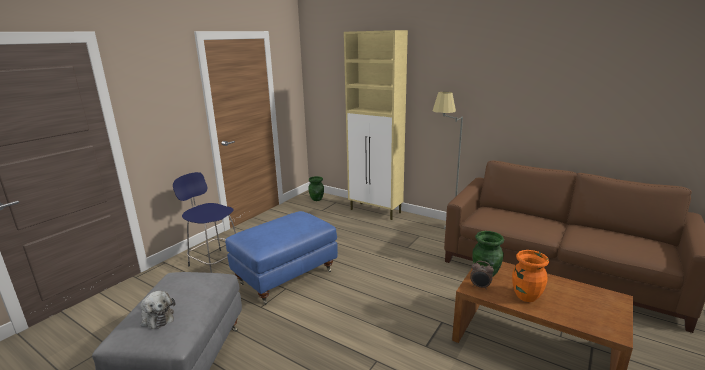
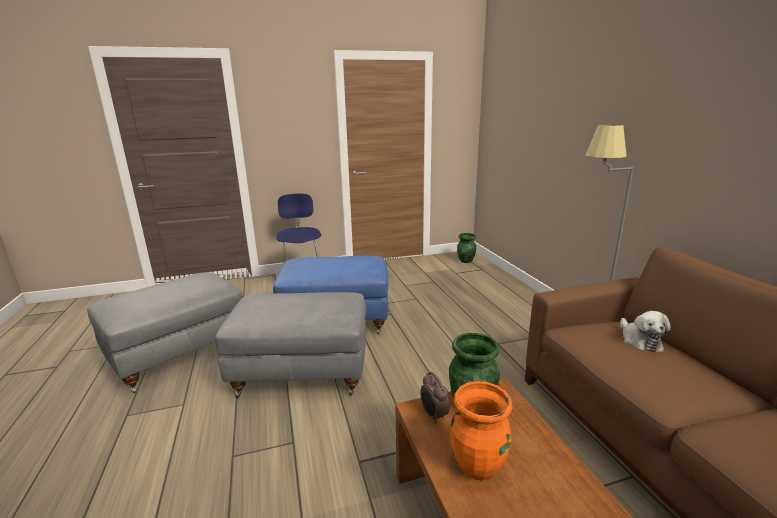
camera: 40 degrees right, 0 degrees up
plush toy [141,291,175,329] -> plush toy moved to [620,311,671,352]
beige cabinet [344,30,408,220] -> none
none -> grey ottoman [215,292,366,398]

